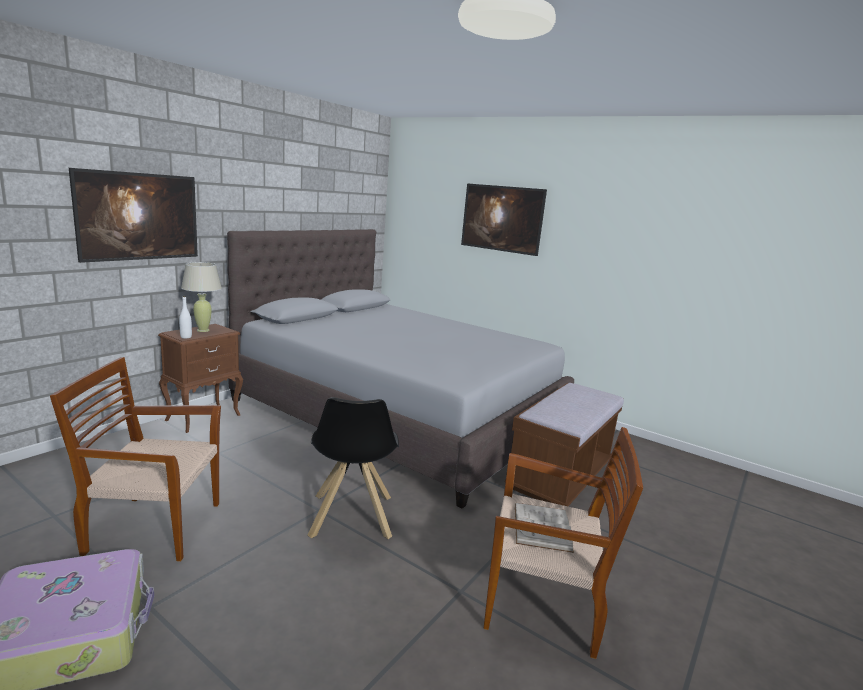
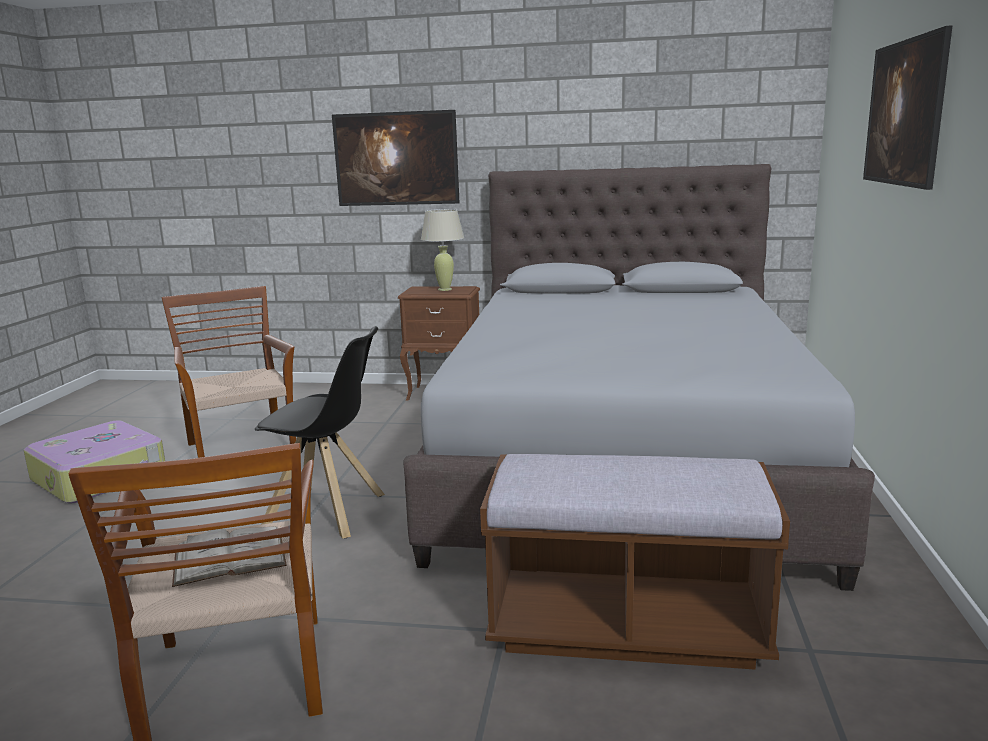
camera: 65 degrees right, 0 degrees up
white bottle [179,296,192,338] -> none
black chair [308,397,399,539] -> black chair turned 135 degrees counterclockwise [255,326,385,539]

